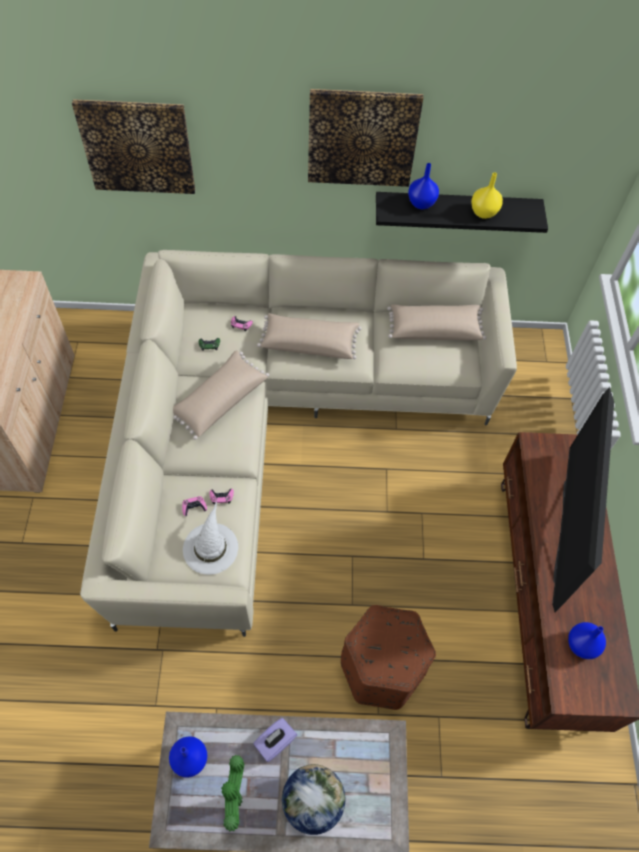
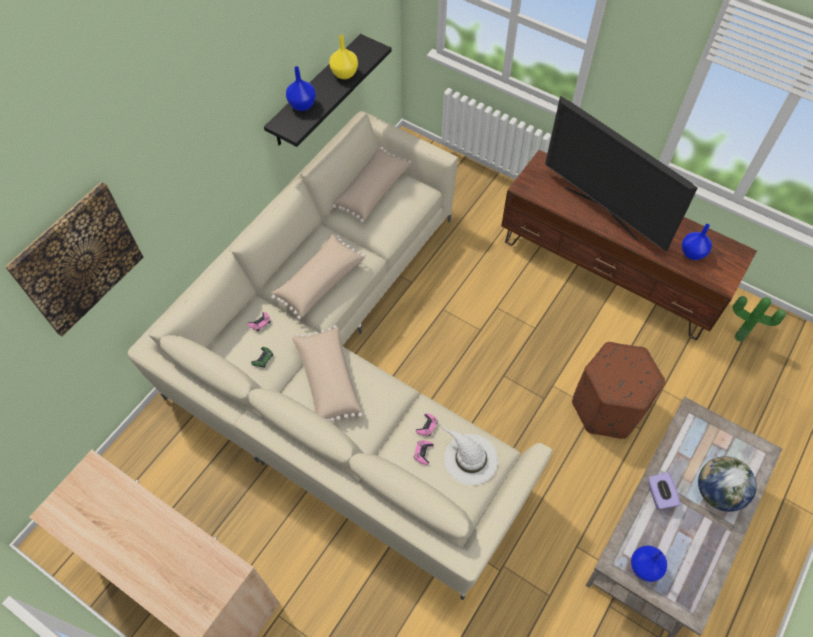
camera: 55 degrees left, 0 degrees up
potted plant [221,755,244,832] -> potted plant moved to [733,296,786,342]
picture [308,89,423,187] -> none

